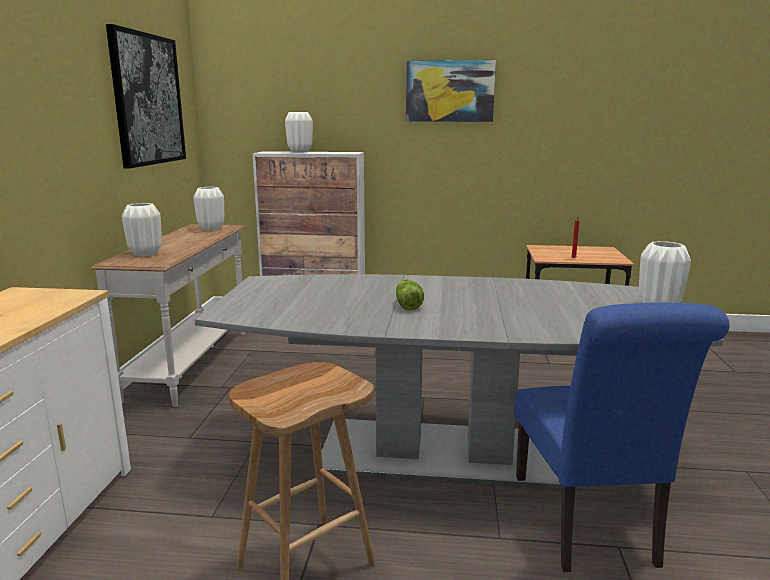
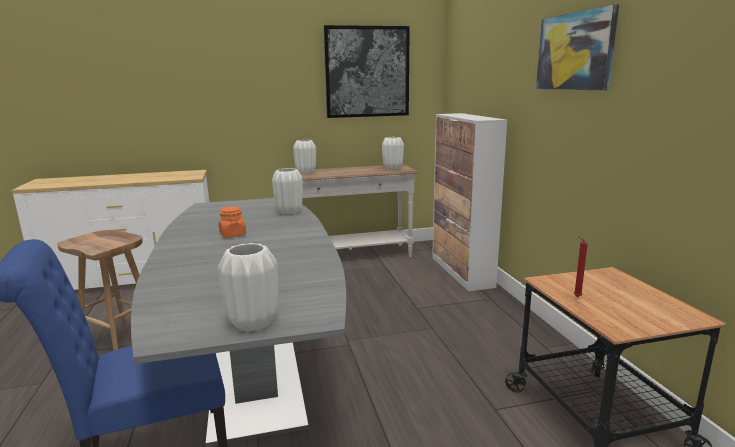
camera: 70 degrees right, 0 degrees up
white vase [285,112,313,153] -> white vase moved to [272,168,303,214]
lettuce [396,279,424,310] -> orange jar [219,207,246,238]

